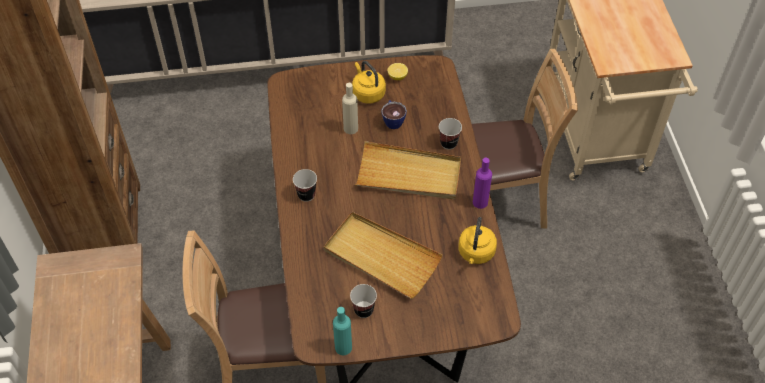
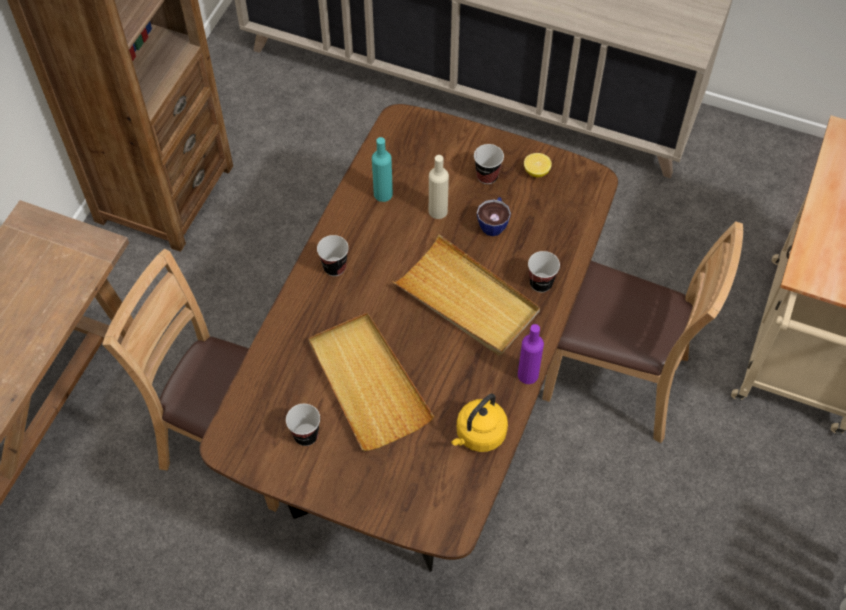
camera: 30 degrees right, 5 degrees up
turquoise bottle [333,307,352,355] -> turquoise bottle moved to [372,137,393,202]
yellow kettle [352,61,386,104] -> cup [474,144,504,184]

